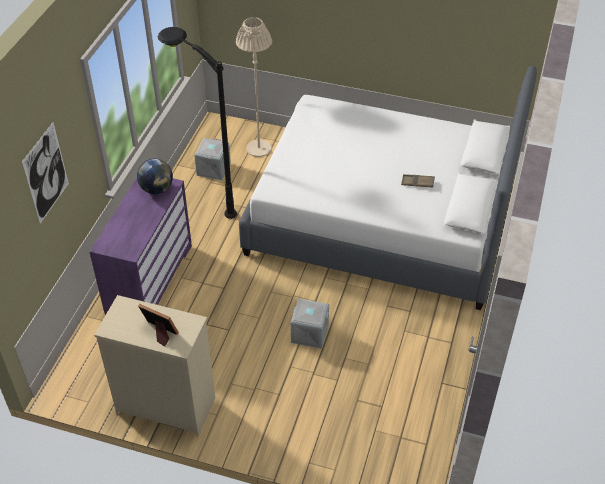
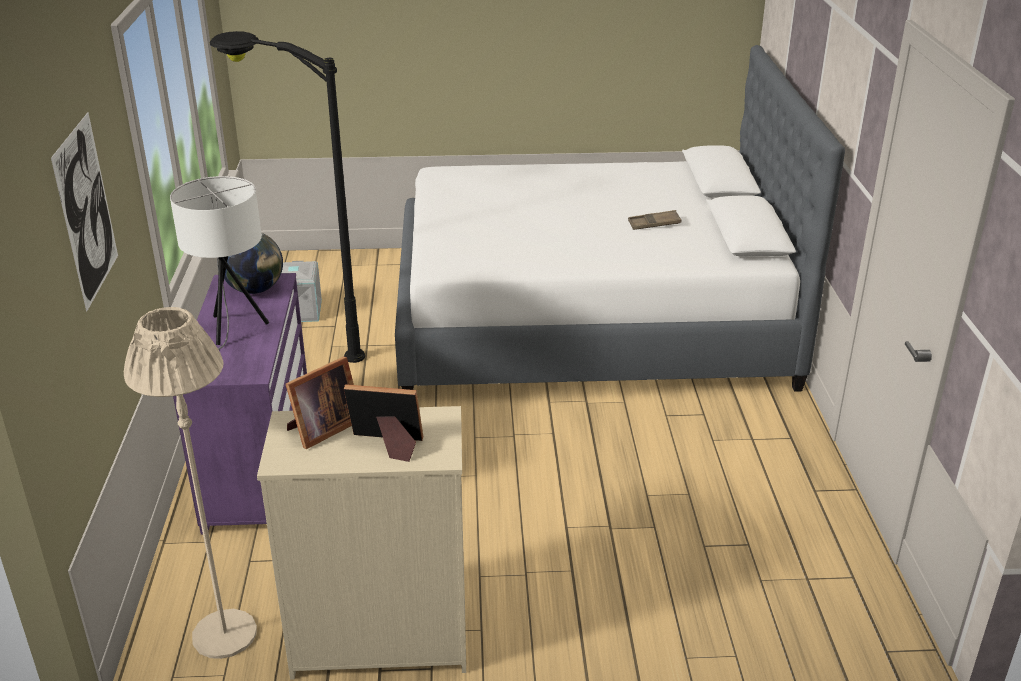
camera: 20 degrees left, 15 degrees down
beige floor lamp [236,17,272,157] -> beige floor lamp moved to [124,307,257,659]
grey storage box [291,299,329,349] -> none
none -> white table lamp [170,176,269,350]
none -> picture frame [286,356,354,449]

